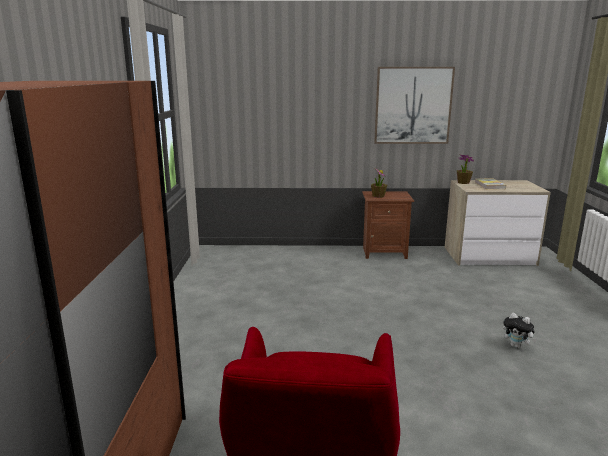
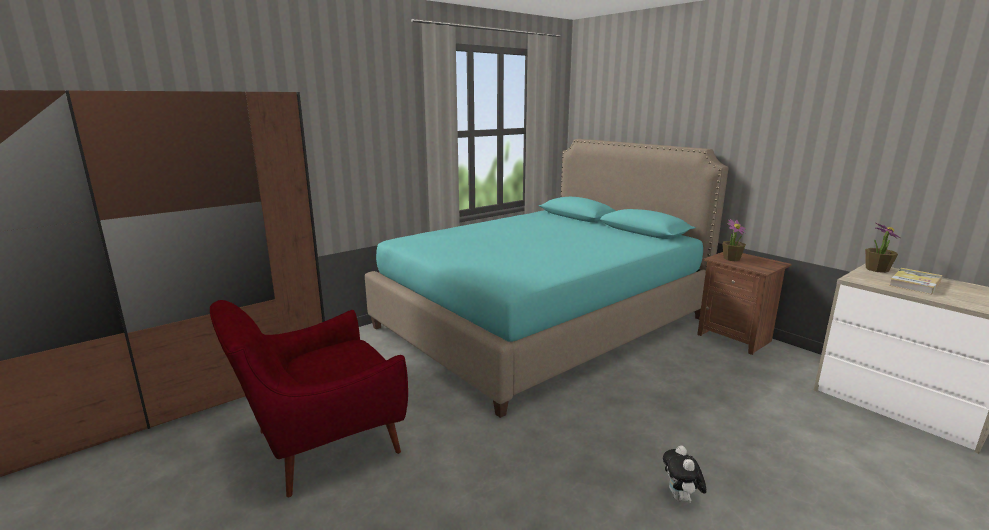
camera: 50 degrees right, 0 degrees up
picture [374,67,455,144] -> none
none -> turquoise bed [365,139,728,418]

